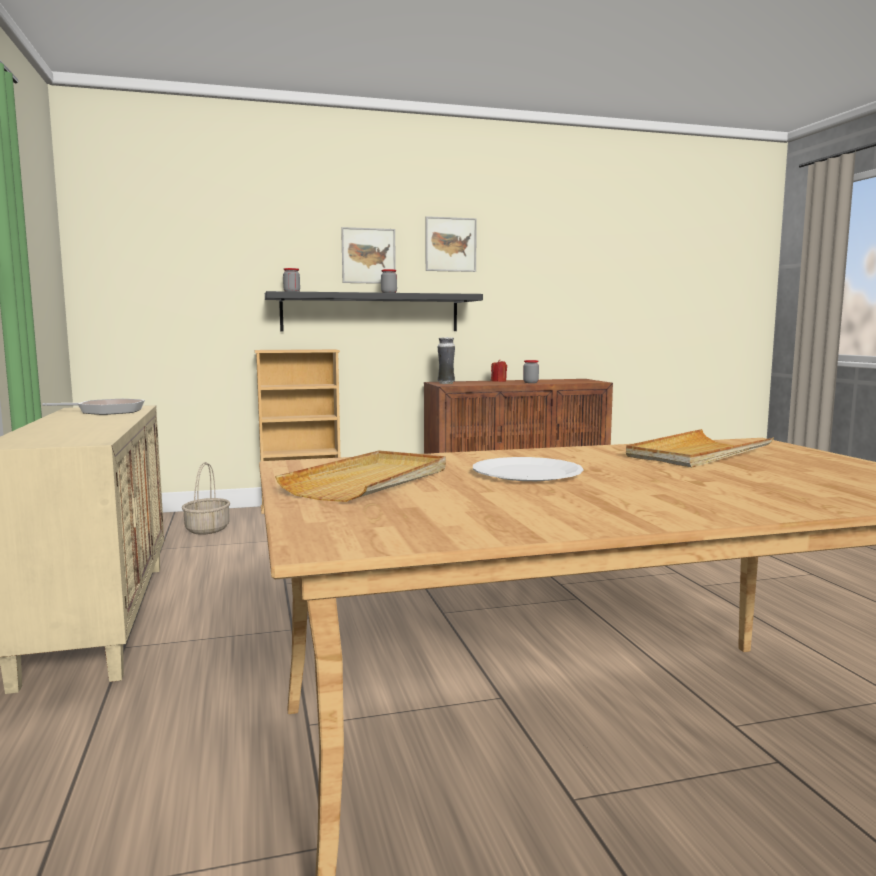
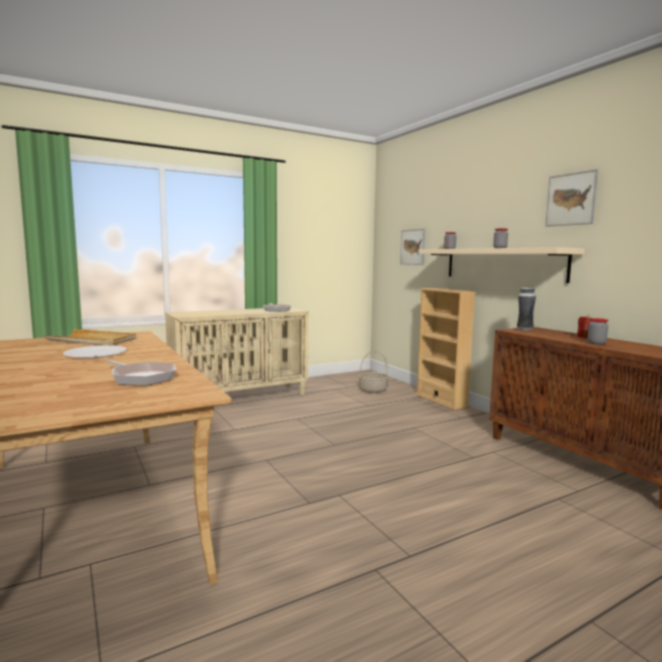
camera: 75 degrees right, 0 degrees up
black shelf [265,291,483,332] -> beige shelf [419,247,585,283]
picture [341,227,396,284] -> picture moved to [400,229,425,265]
beige tray [626,429,774,468] -> frying pan [106,360,176,386]

